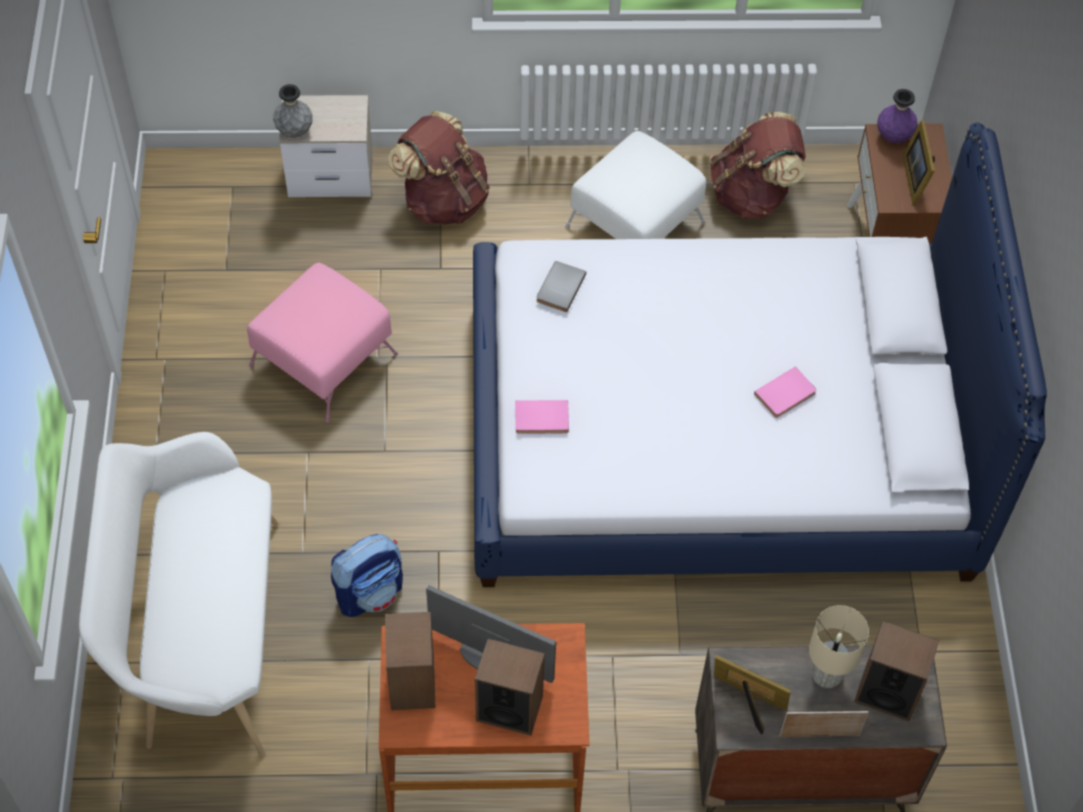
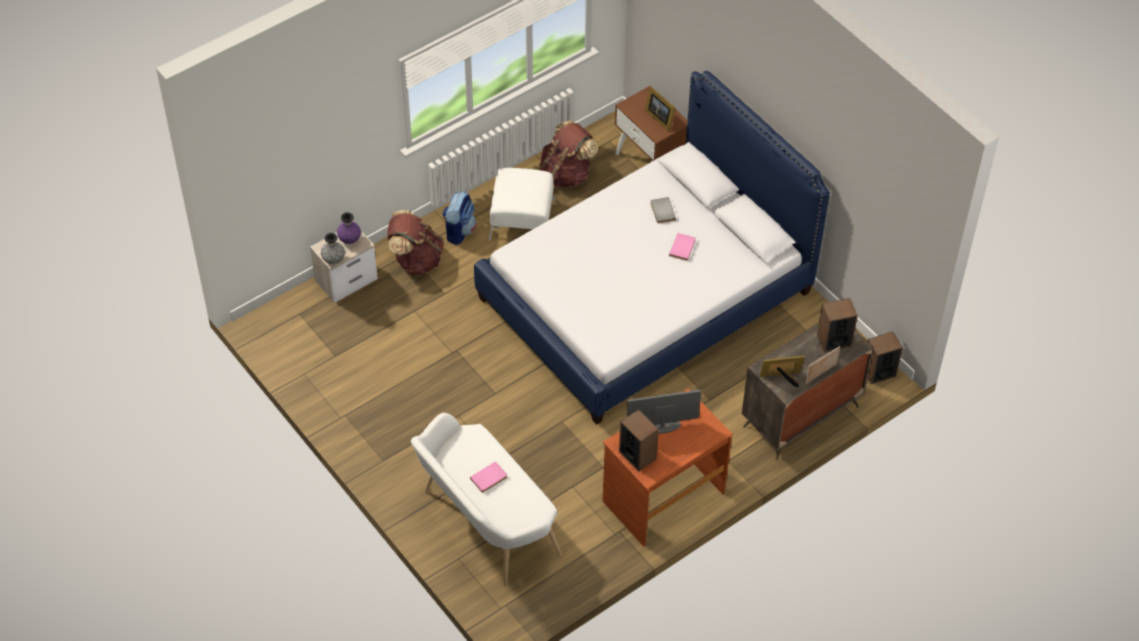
camera: 35 degrees left, 5 degrees down
pink ottoman [247,263,398,422] -> none
backpack [331,534,403,617] -> backpack moved to [442,191,476,245]
speaker [475,639,545,735] -> speaker moved to [867,332,903,384]
pink book [515,400,569,434] -> pink book moved to [470,461,507,493]
grey book [536,261,586,312] -> grey book moved to [651,197,676,223]
beige table lamp [809,605,869,688] -> none
purple vase [878,89,918,143] -> purple vase moved to [337,212,361,244]

